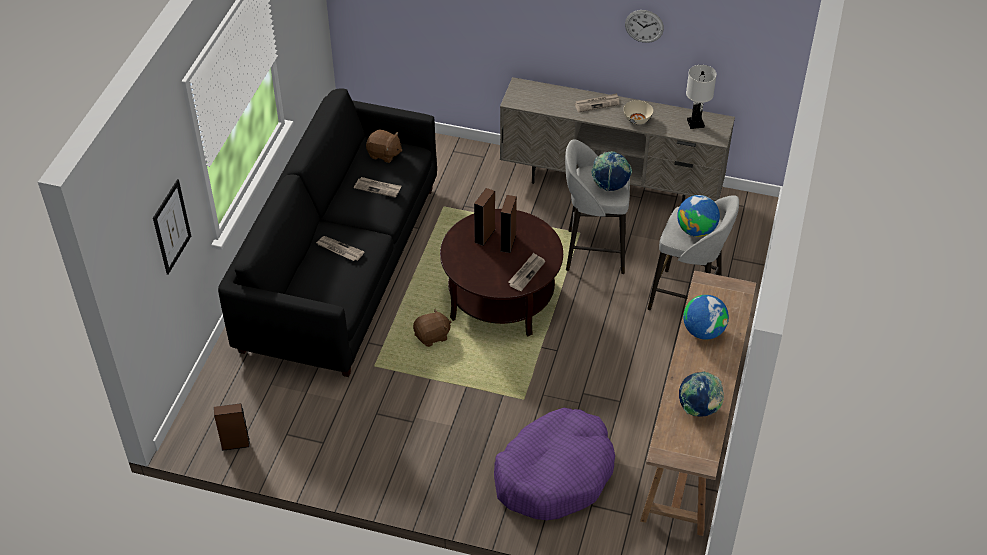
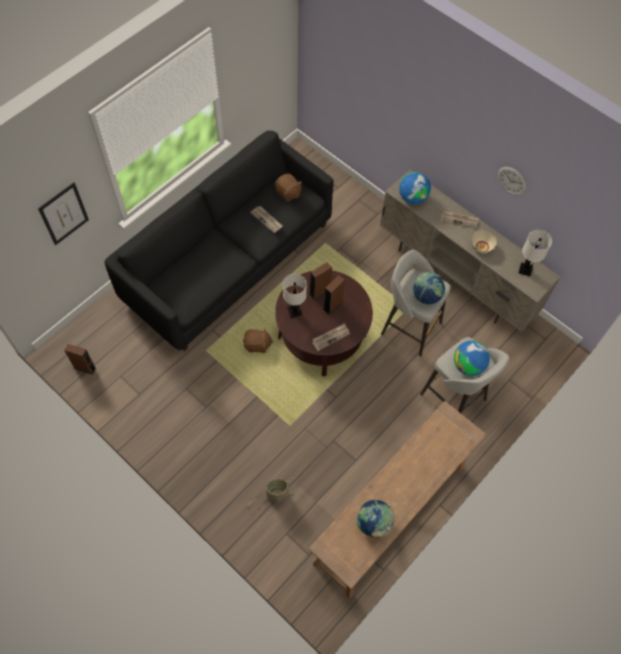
camera: 25 degrees right, 15 degrees up
newspaper [316,236,364,261] -> none
purple dog bed [494,408,615,520] -> basket [246,473,299,510]
globe [683,295,729,340] -> globe moved to [399,172,431,204]
none -> white table lamp [283,274,307,318]

